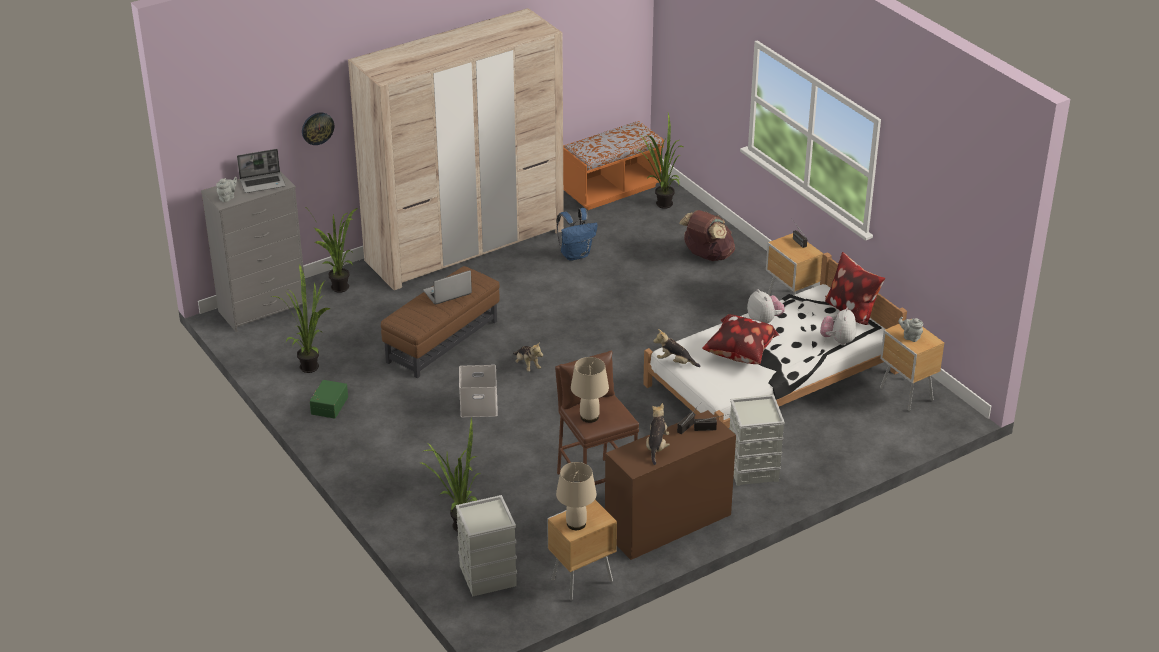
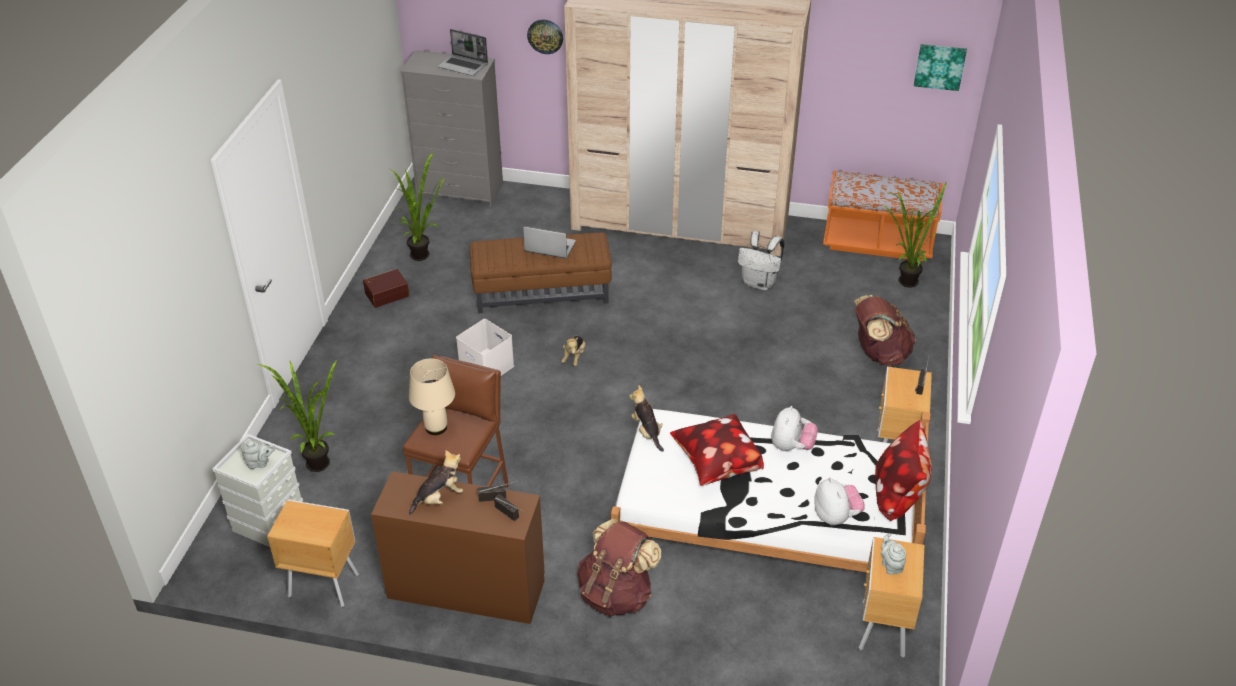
camera: 45 degrees right, 5 degrees up
grey teapot [216,177,237,202] -> grey teapot moved to [241,440,276,469]
potted plant [304,206,358,293] -> none
green storage box [310,380,348,419] -> brown storage box [363,269,409,308]
beige table lamp [556,462,597,530] -> none
blue backpack [557,208,597,261] -> white backpack [738,231,785,290]
grey storage box [729,395,785,486] -> brown backpack [577,519,661,617]
plush toy [820,308,856,345] -> plush toy turned 105 degrees clockwise [814,478,865,525]
none -> picture [914,44,967,91]

